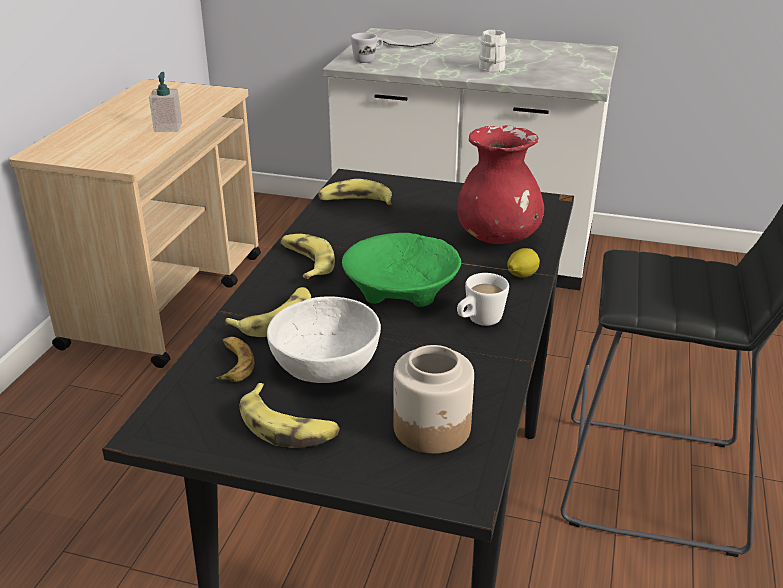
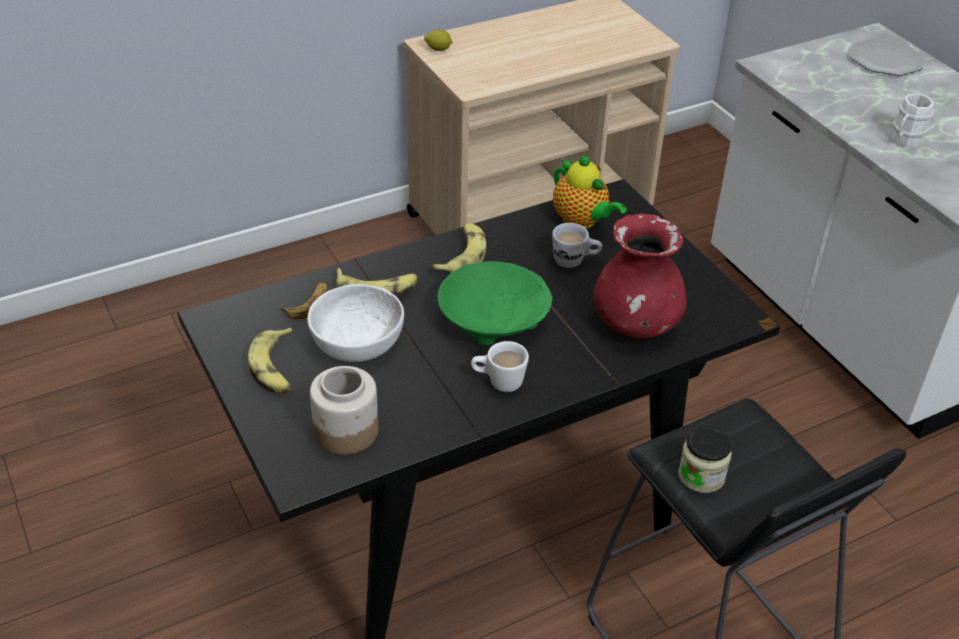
camera: 45 degrees right, 10 degrees up
soap dispenser [149,72,182,132] -> none
banana [318,179,392,205] -> teapot [553,155,627,229]
white mug [351,33,383,63] -> white mug moved to [552,223,602,268]
lemon [507,248,540,278] -> lemon moved to [424,30,453,51]
none -> jar [678,427,732,493]

